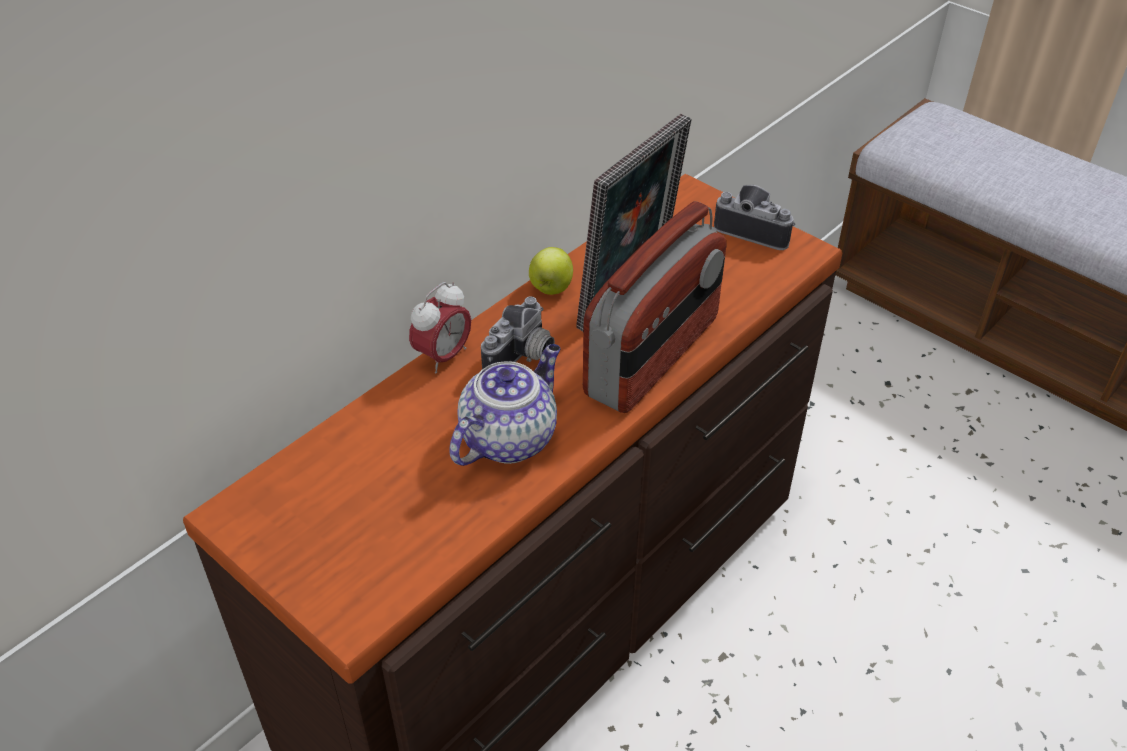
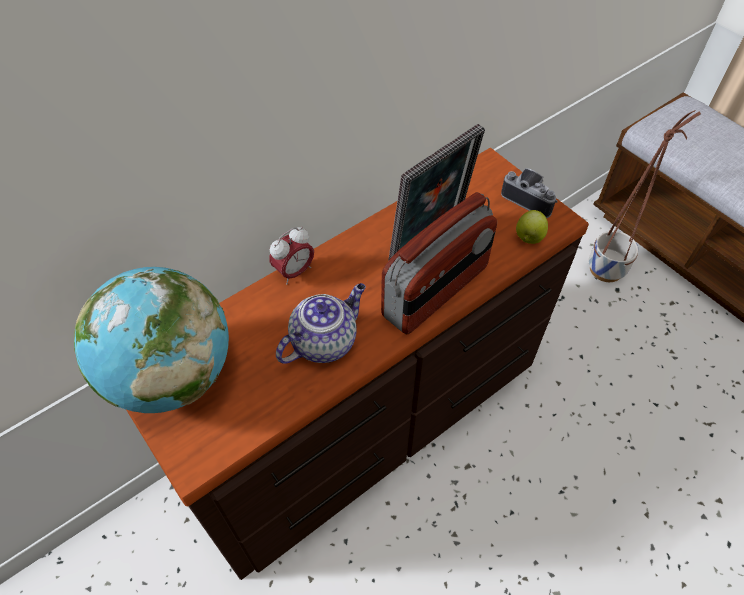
camera: 10 degrees right, 10 degrees up
camera [481,296,555,369] -> none
apple [529,247,573,295] -> apple moved to [516,210,548,244]
none -> globe [74,267,229,413]
none -> planter [589,110,701,282]

